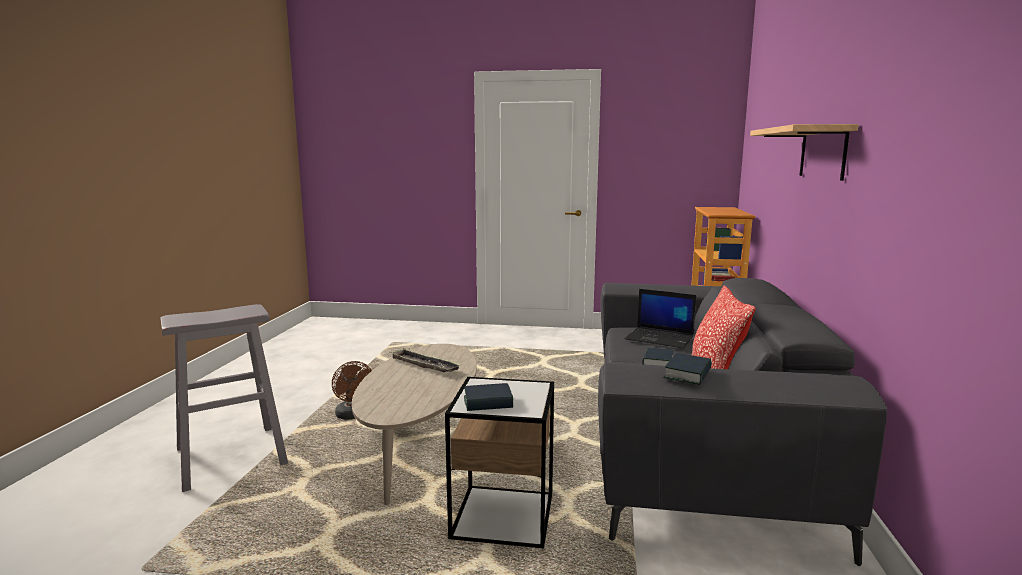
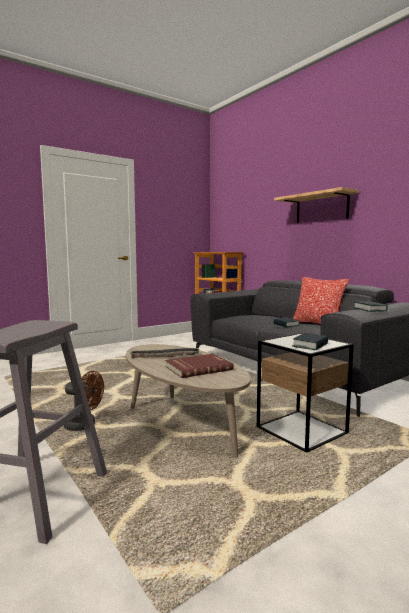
camera: 45 degrees left, 5 degrees down
laptop [625,289,696,348] -> none
none -> red book [165,354,234,378]

